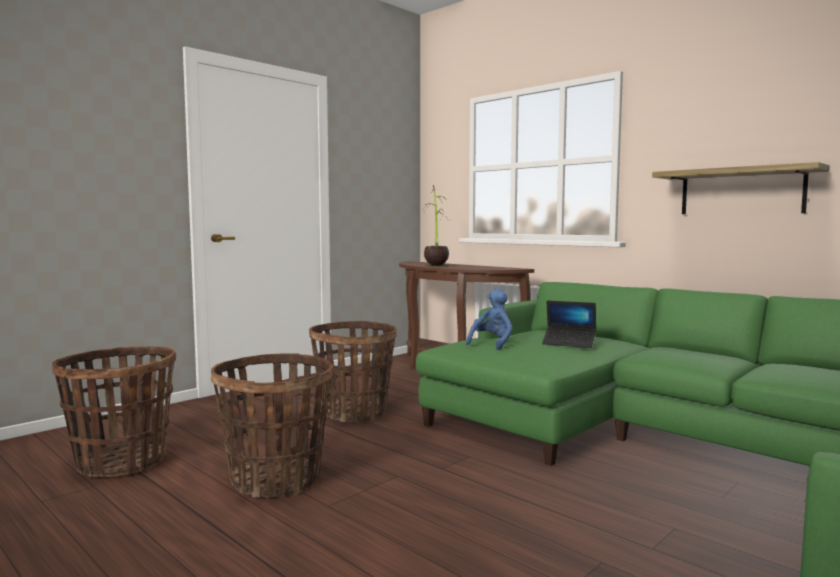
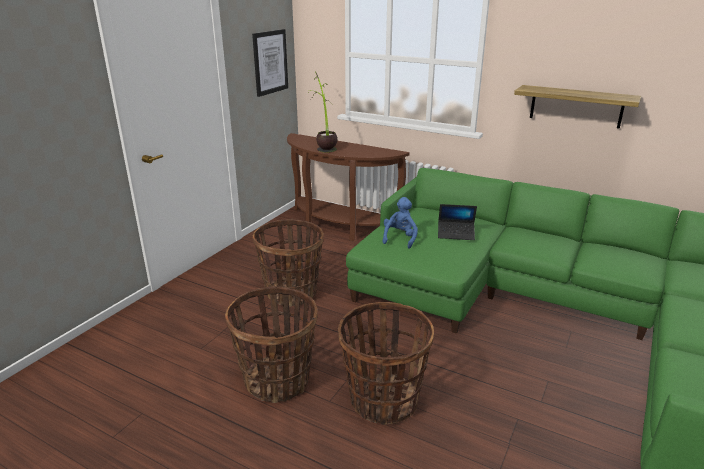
camera: 15 degrees left, 20 degrees up
basket [52,346,176,477] -> basket moved to [338,302,434,425]
none -> picture [252,29,288,97]

